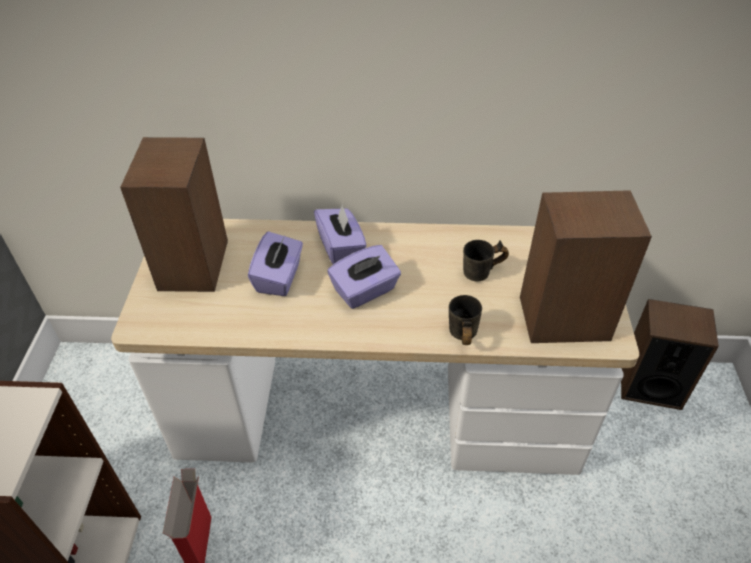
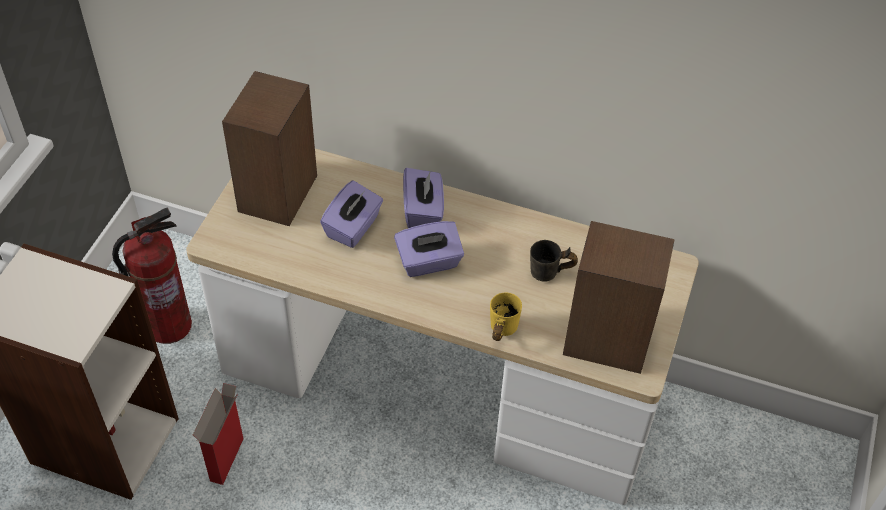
camera: 15 degrees right, 5 degrees up
grey mug [449,295,482,346] -> yellow mug [490,293,522,341]
speaker [621,299,719,410] -> none
none -> fire extinguisher [112,208,192,344]

